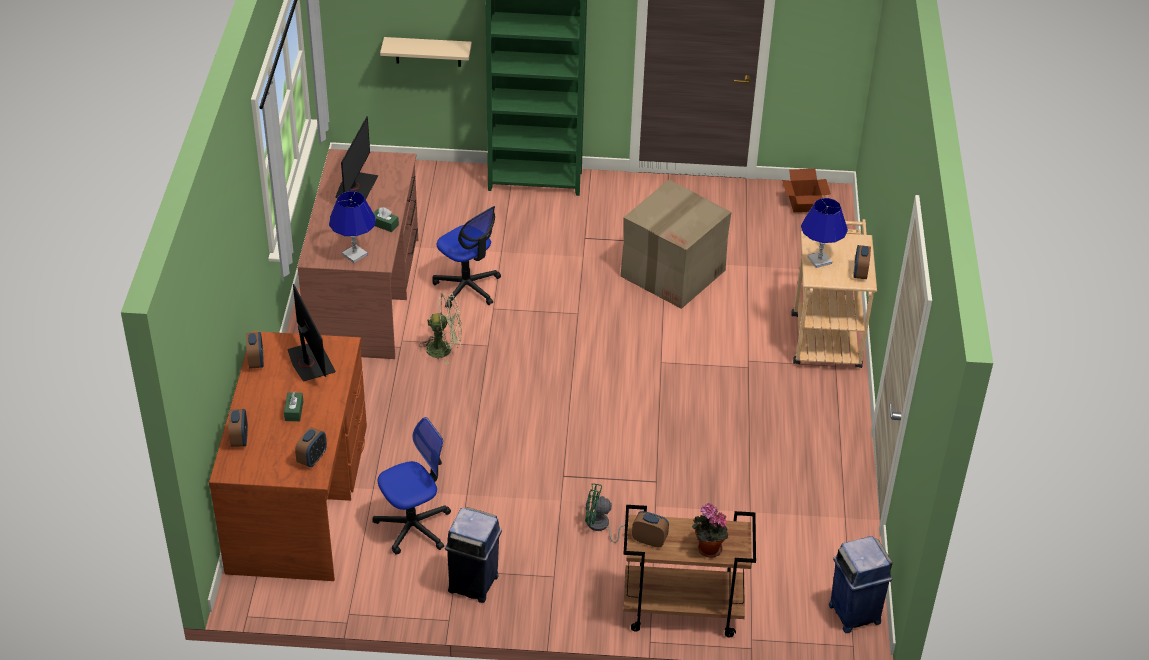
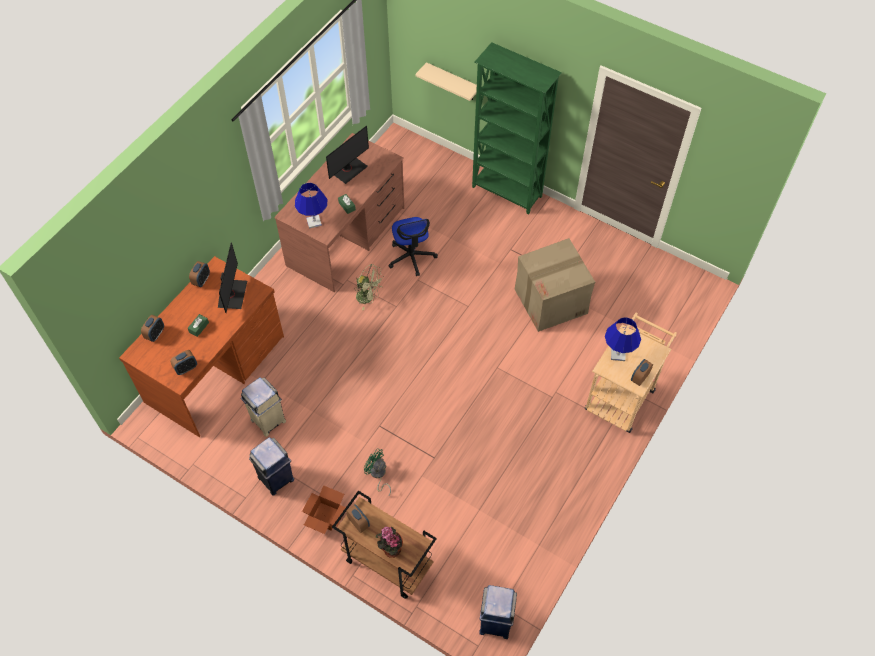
camera: 30 degrees right, 15 degrees up
office chair [372,417,451,555] -> beige trash can [241,377,286,437]
cardboard box [782,169,831,212] -> cardboard box moved to [302,485,346,534]

